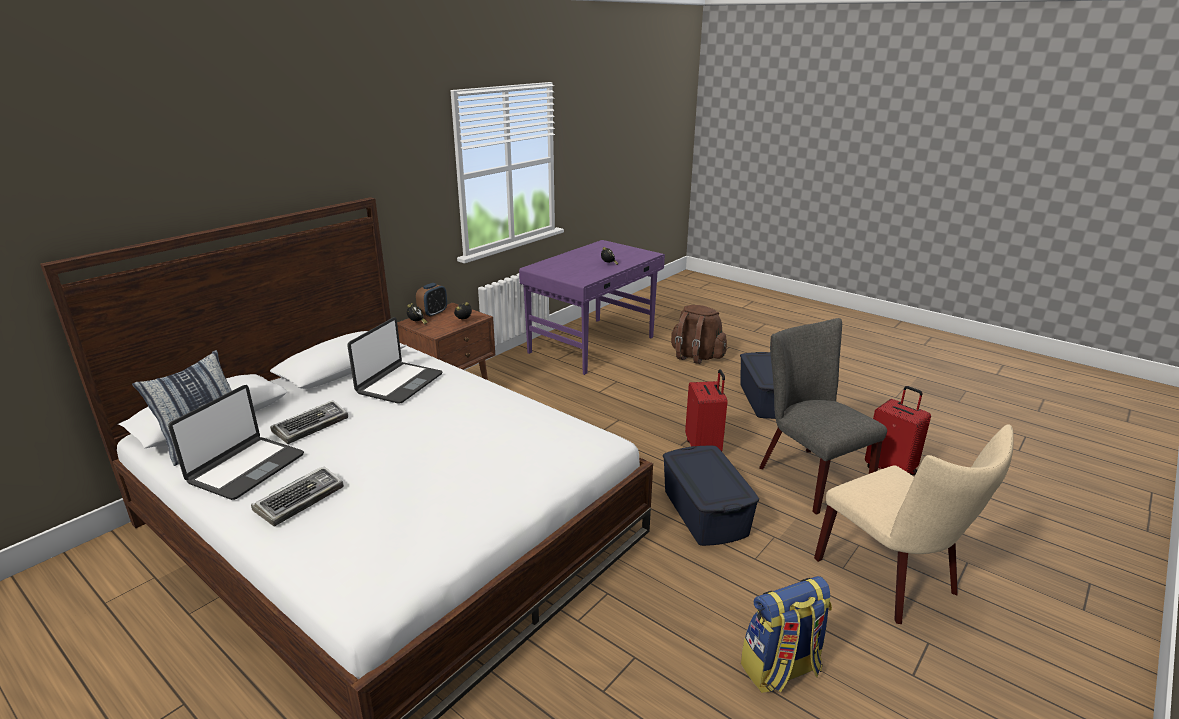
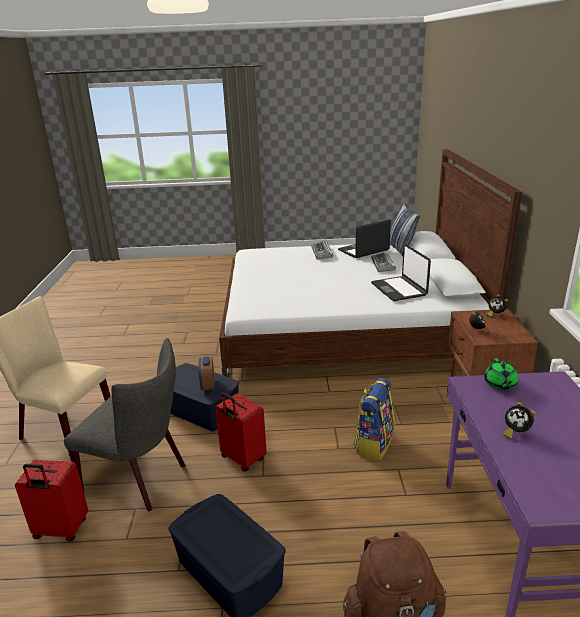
camera: 140 degrees right, 0 degrees up
laptop [168,385,304,500] -> laptop turned 75 degrees clockwise [338,219,391,258]
alarm clock [416,283,447,317] -> alarm clock moved to [198,357,215,391]
backpack [741,576,832,693] -> backpack moved to [354,378,395,461]
none -> green teapot [484,358,519,390]

